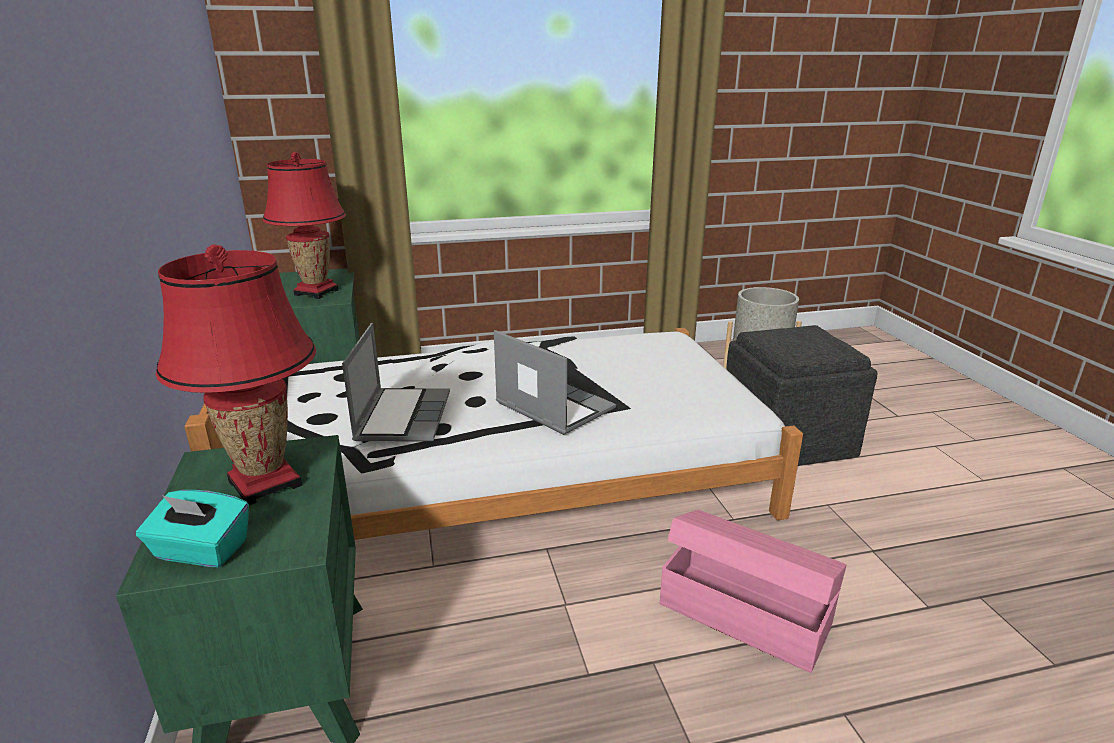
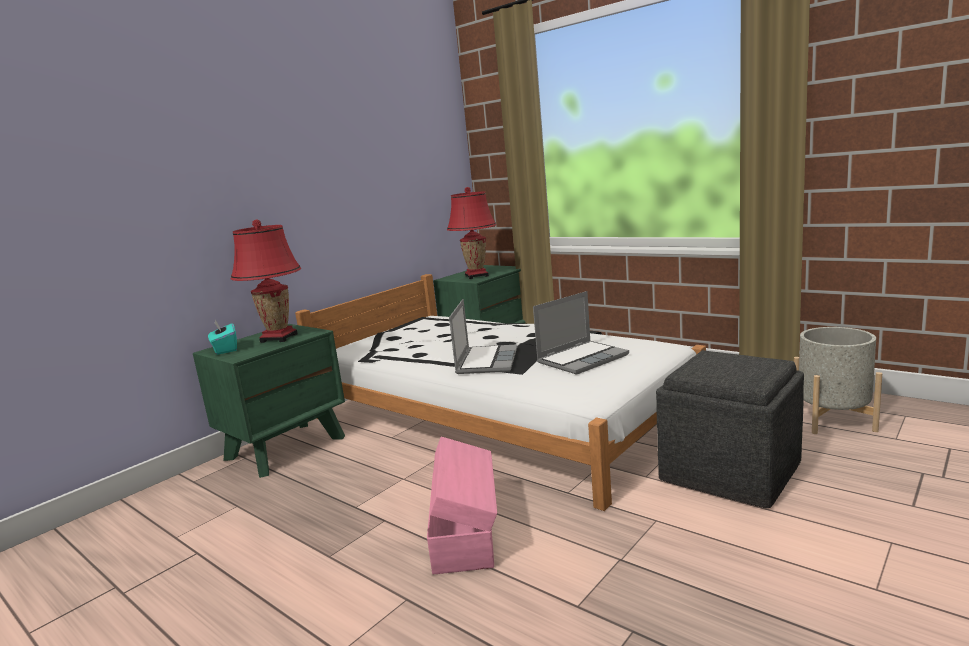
camera: 55 degrees right, 10 degrees down
laptop [342,323,450,442] -> laptop moved to [533,291,629,375]

